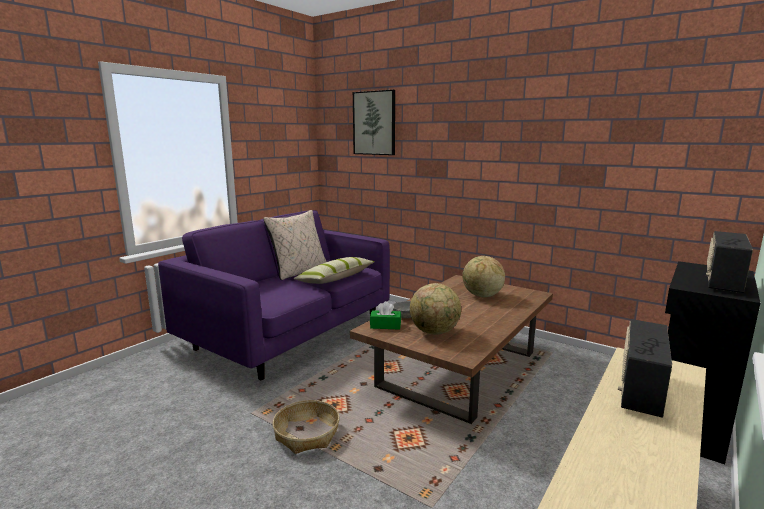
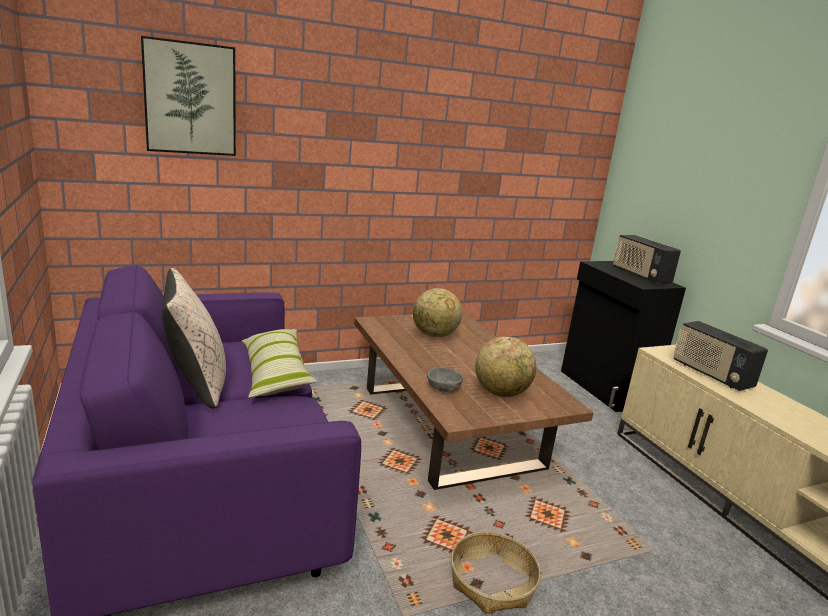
camera: 60 degrees left, 5 degrees up
green tissue box [370,301,401,330] -> none

